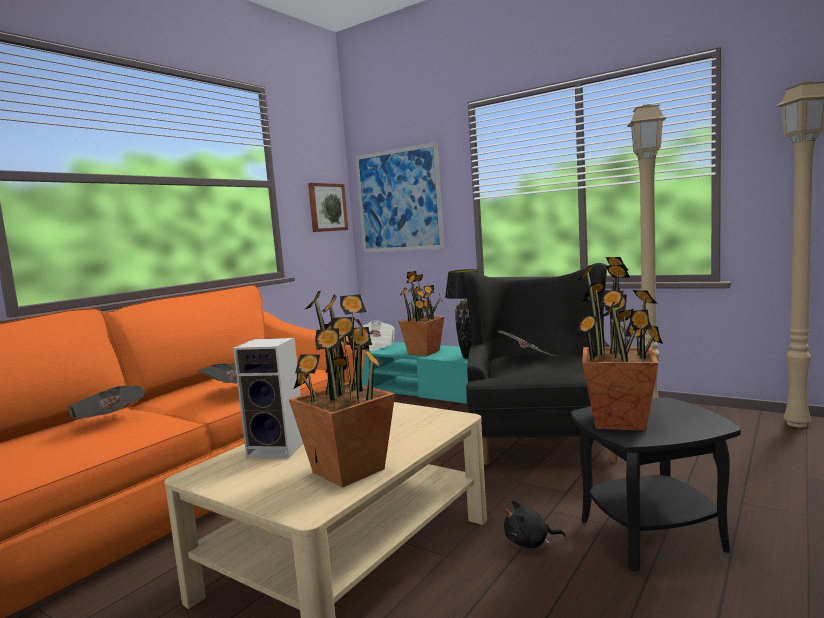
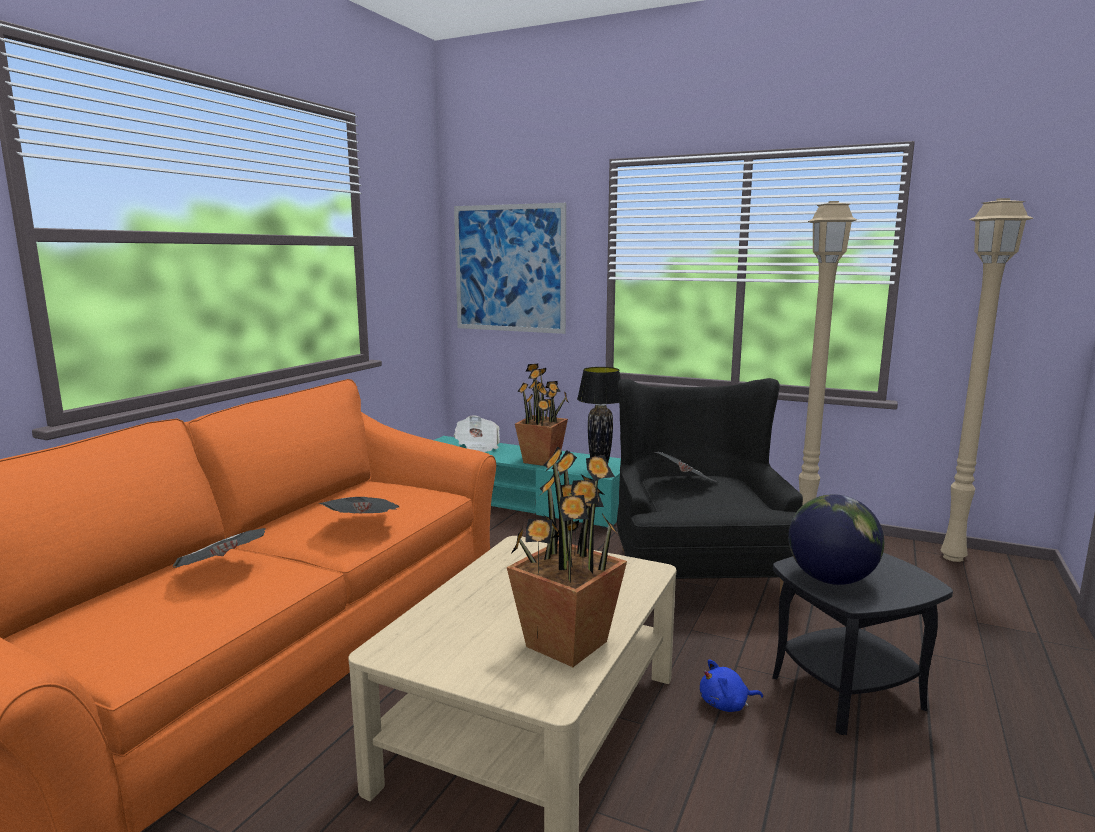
camera: 10 degrees left, 5 degrees up
speaker [233,338,303,458] -> none
picture [308,183,348,232] -> none
black plush toy [504,500,566,548] -> blue plush toy [700,660,763,712]
potted plant [576,257,663,431] -> globe [788,494,884,585]

